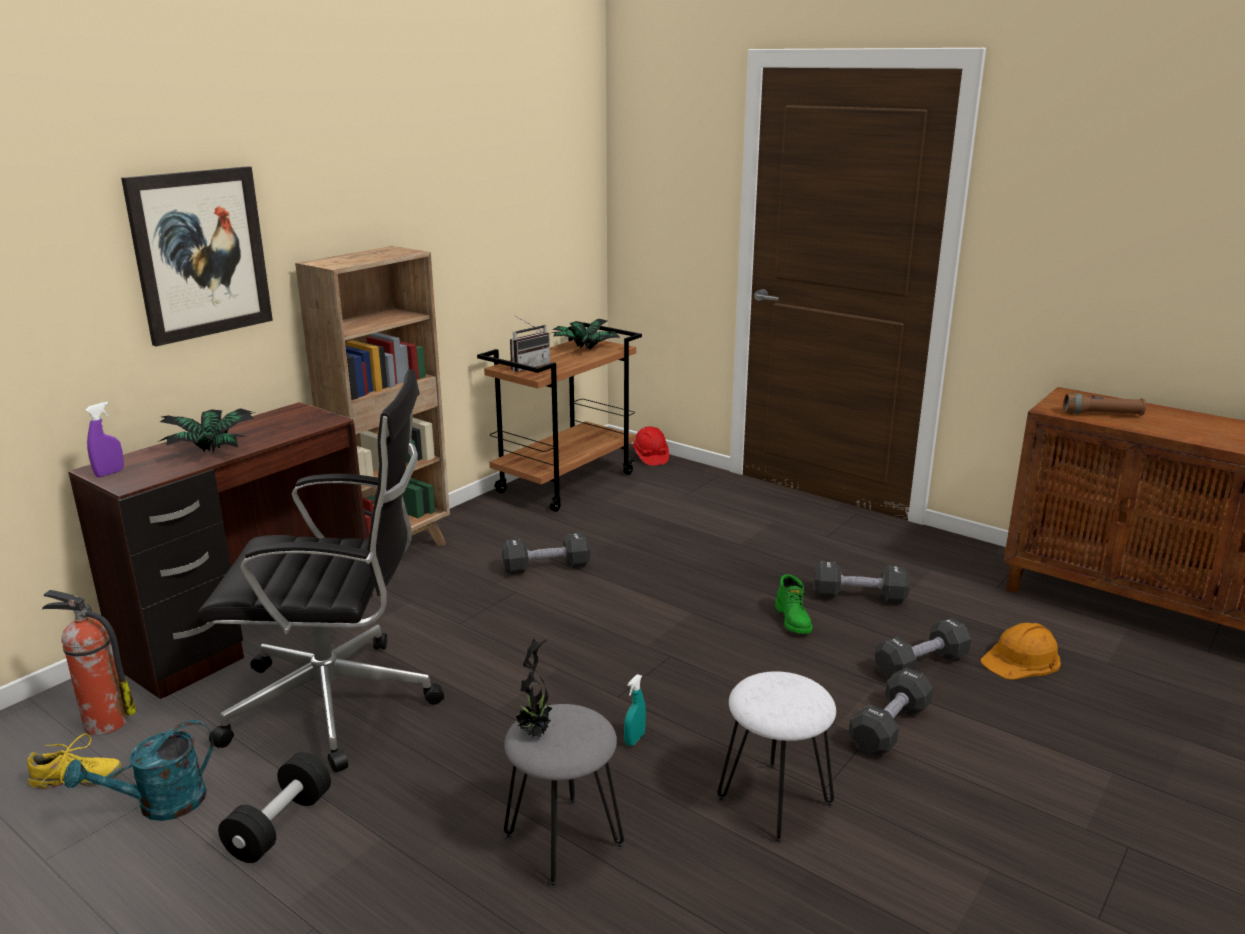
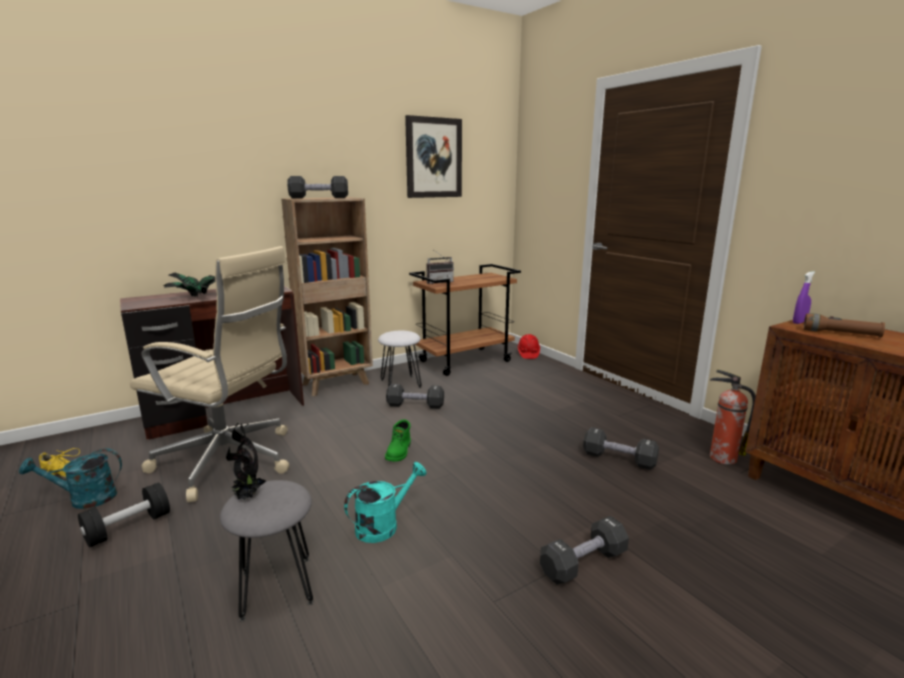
camera: 20 degrees right, 5 degrees down
fire extinguisher [42,590,137,735] -> fire extinguisher moved to [710,370,756,465]
purple spray bottle [85,402,124,477] -> purple spray bottle moved to [793,271,815,324]
picture [121,166,273,346] -> picture moved to [405,115,462,198]
black office chair [198,369,444,772] -> beige office chair [130,246,289,502]
potted plant [552,319,620,350] -> none
turquoise spray bottle [624,674,646,746] -> turquoise watering can [344,462,427,543]
white stool [717,671,836,843] -> white stool moved to [378,331,422,388]
green boot [775,574,812,634] -> green boot moved to [385,419,411,462]
black dumbbell [875,617,971,679] -> black dumbbell moved to [287,176,348,199]
orange hard hat [981,623,1061,680] -> none

